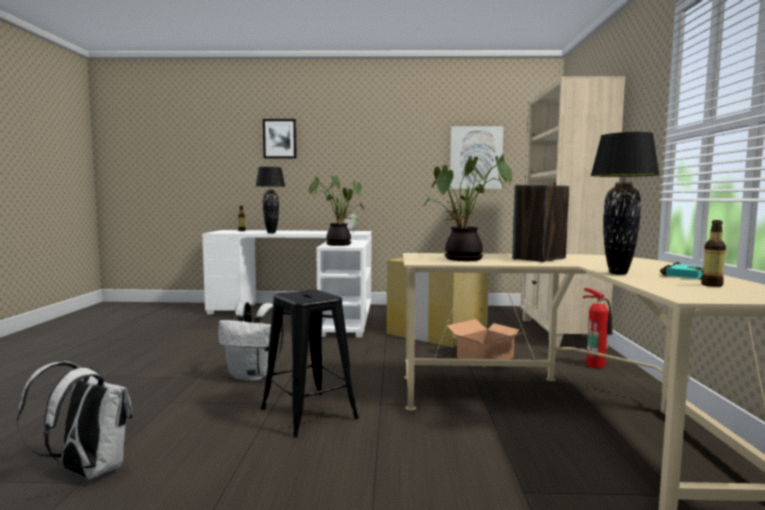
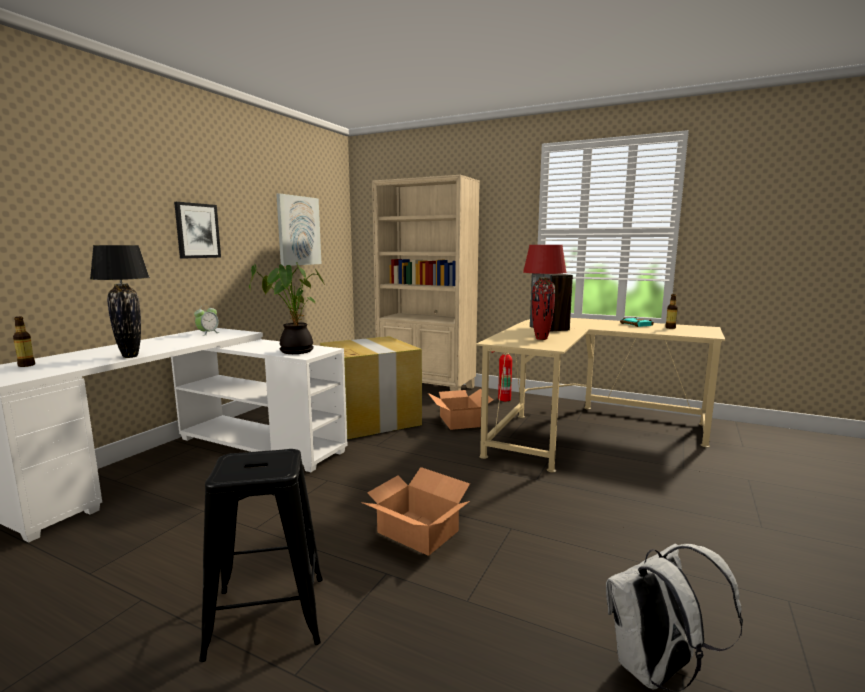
camera: 65 degrees left, 5 degrees up
white backpack [218,302,283,381] -> cardboard box [361,467,470,556]
black stool [261,290,359,438] -> black stool moved to [199,449,323,662]
picture [263,119,297,159] -> picture moved to [174,202,221,259]
potted plant [423,154,513,261] -> red table lamp [523,245,567,340]
black table lamp [590,132,660,275] -> none

